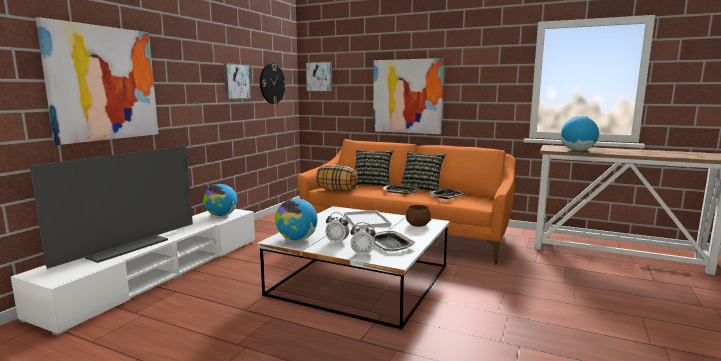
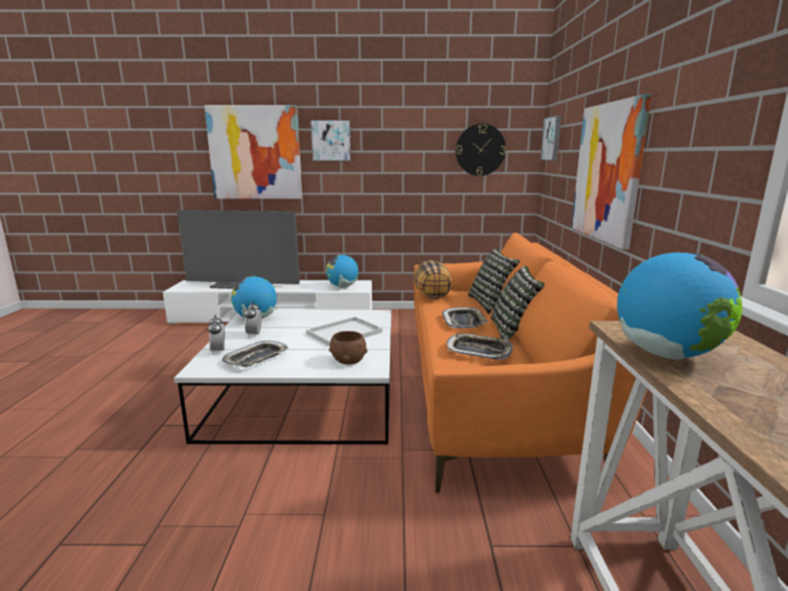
camera: 65 degrees right, 5 degrees up
picture [224,63,251,99] -> picture moved to [310,120,351,161]

